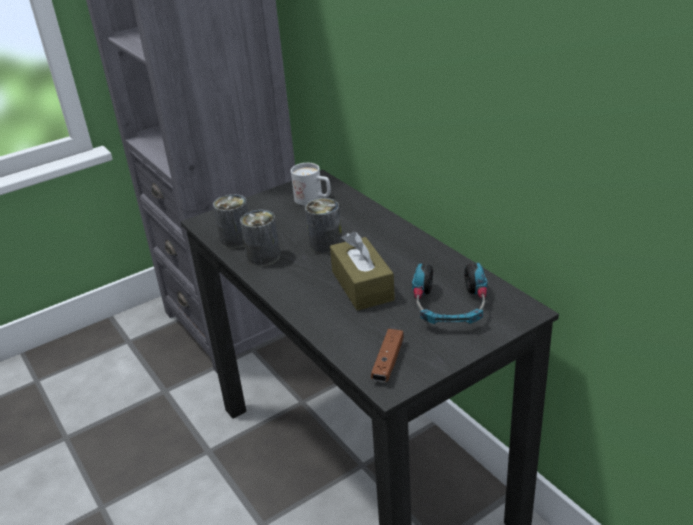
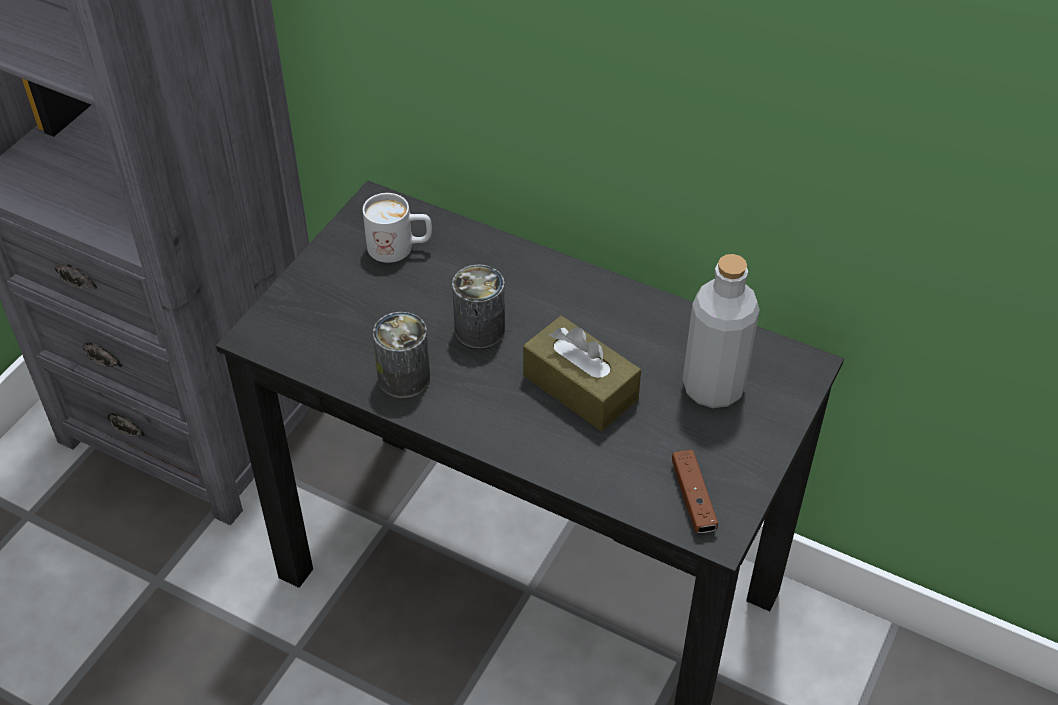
camera: 30 degrees left, 15 degrees up
can [213,194,248,249] -> none
headphones [412,263,488,324] -> grey bottle [683,254,760,408]

